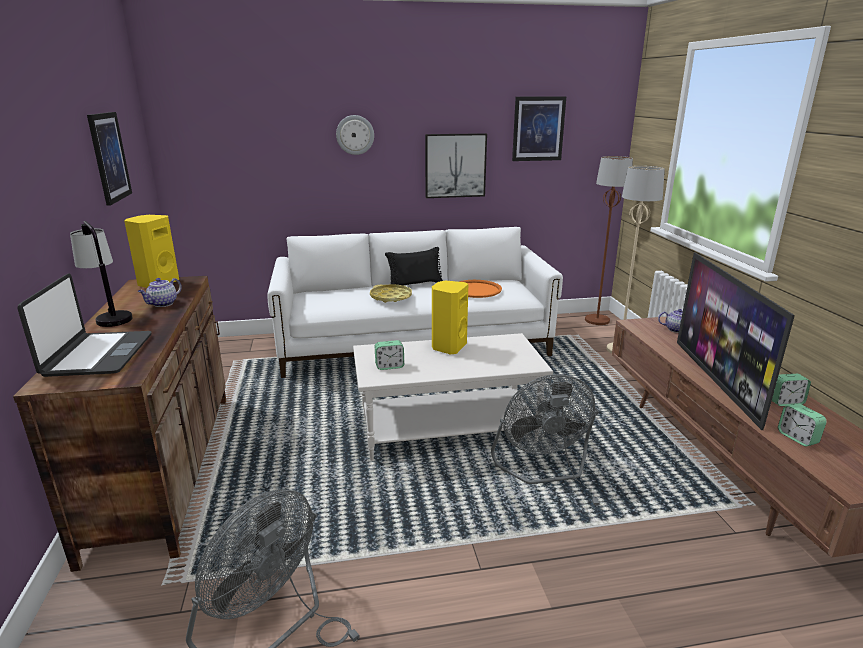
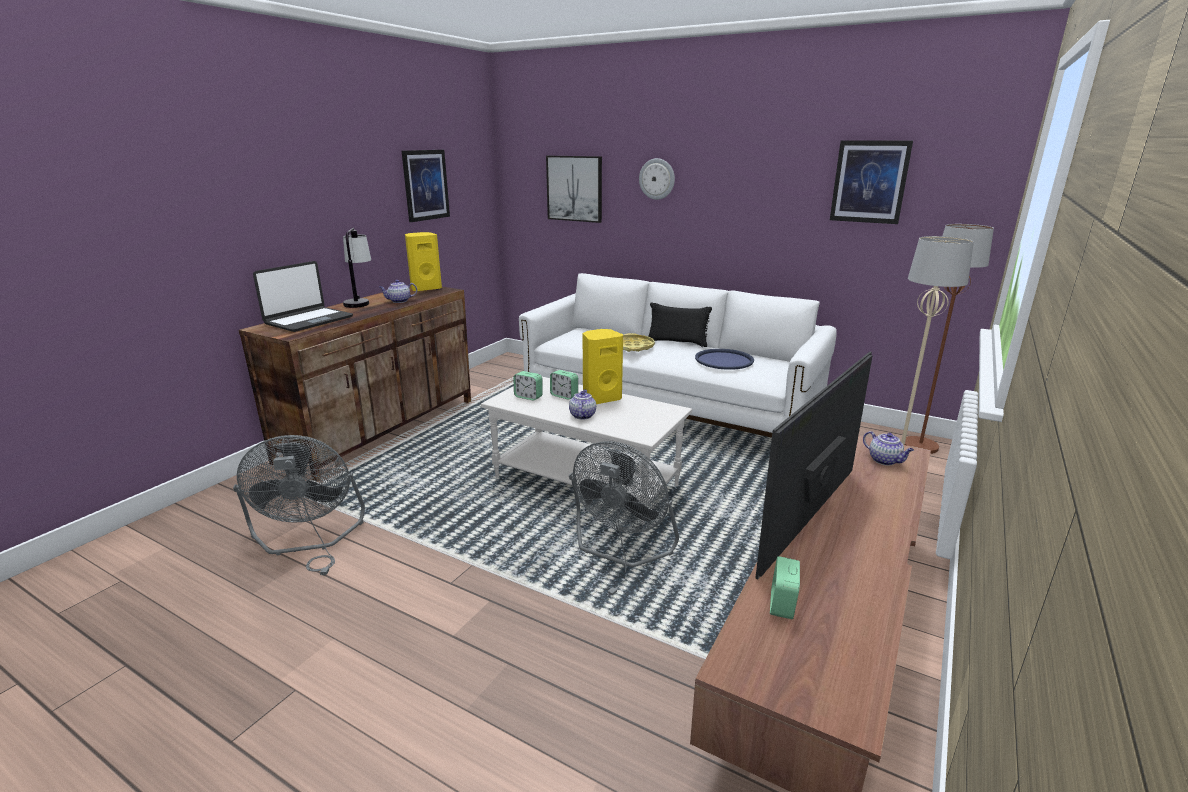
camera: 40 degrees right, 0 degrees up
picture [425,133,487,198] -> picture moved to [546,156,602,223]
orange tray [459,280,502,298] -> blue tray [695,349,754,370]
alarm clock [772,374,811,406] -> alarm clock moved to [550,370,578,400]
none -> teapot [569,390,596,420]

